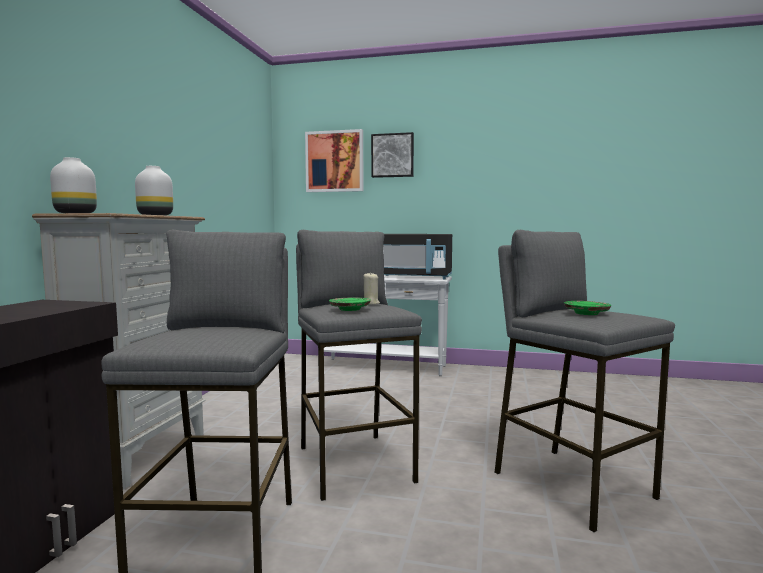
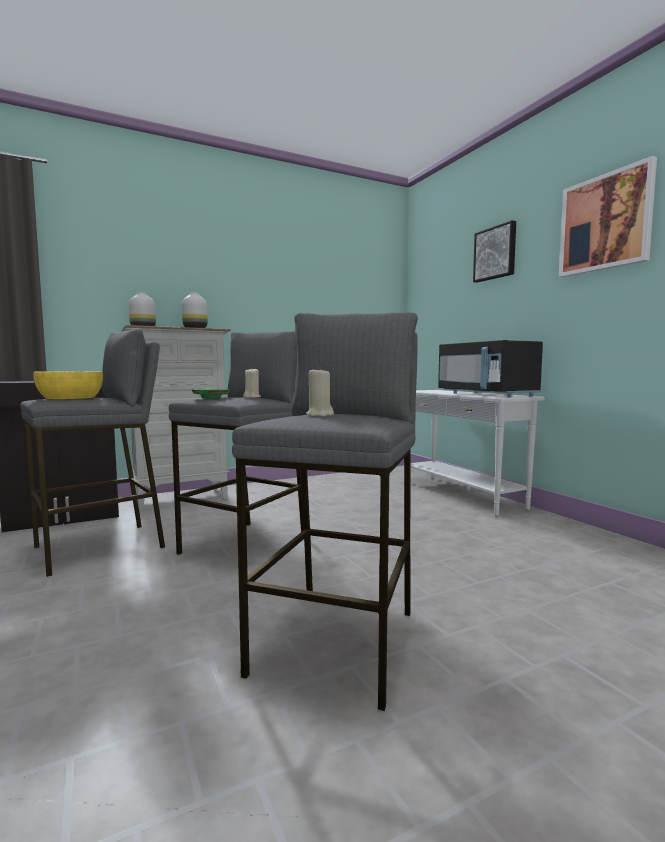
camera: 50 degrees right, 0 degrees up
picture [305,129,363,192] -> picture moved to [559,156,657,277]
green plate [564,301,611,315] -> beige candle [306,367,334,417]
none -> yellow bowl [33,371,103,399]

